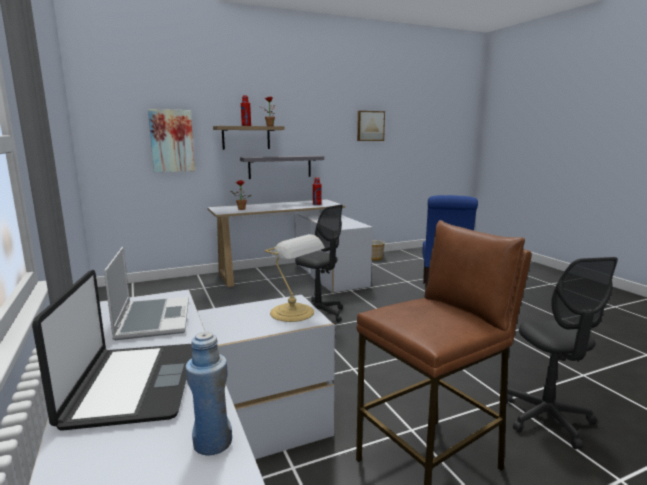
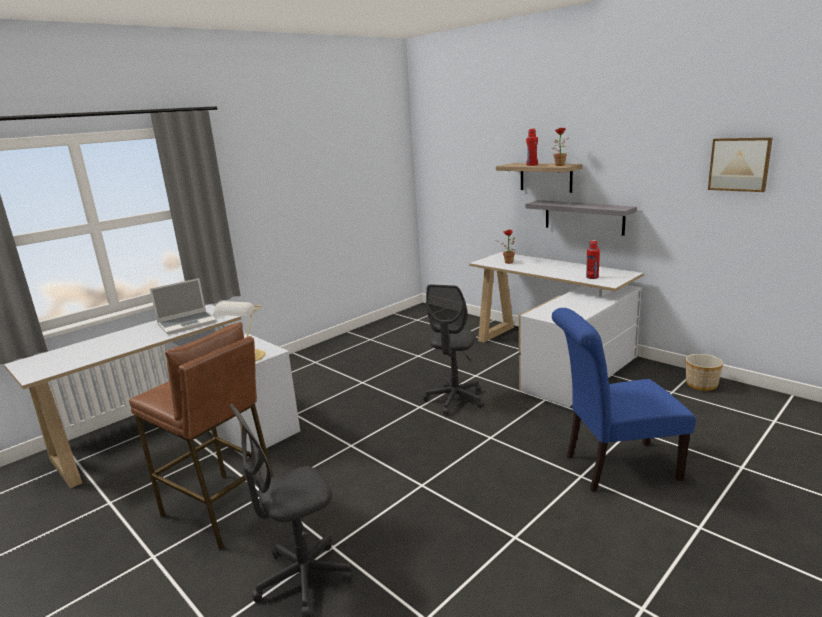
camera: 70 degrees right, 5 degrees up
laptop [32,270,192,431] -> none
picture [148,109,195,172] -> none
blue bottle [186,332,232,456] -> none

